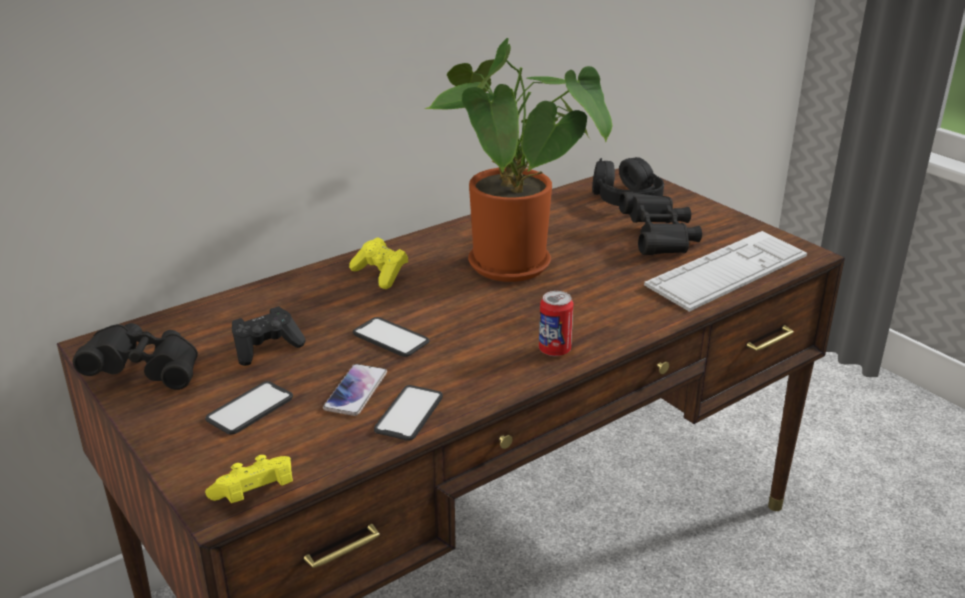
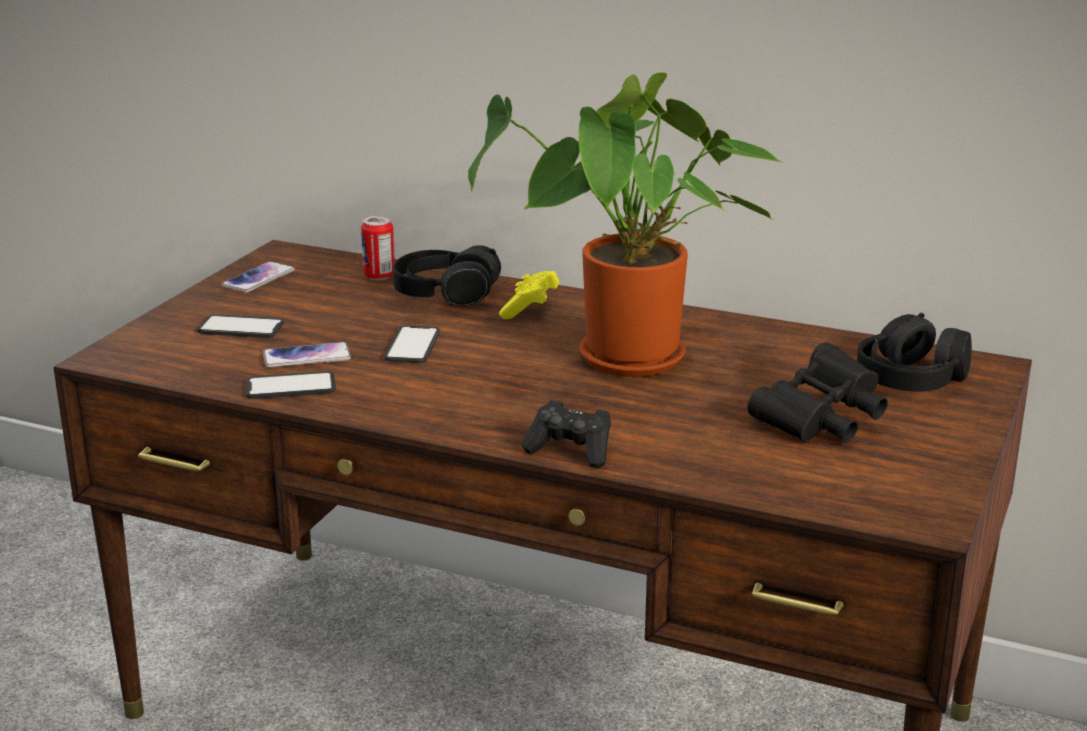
camera: 60 degrees right, 5 degrees down
black binoculars [73,323,198,390] -> phone [221,262,295,293]
yellow game controller [205,455,293,503] -> none
black game controller [232,306,306,366] -> black game controller moved to [522,400,611,468]
can [539,291,573,356] -> can moved to [361,216,395,280]
keyboard [644,231,807,312] -> none
none -> black headphones [393,245,501,306]

